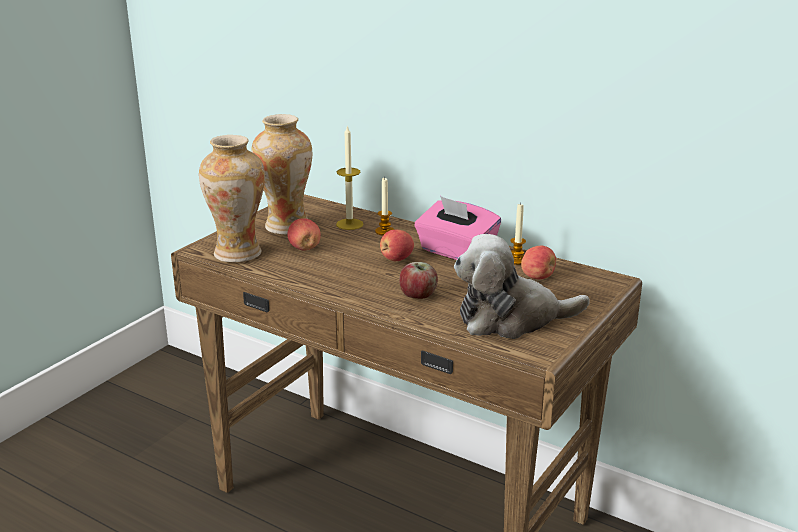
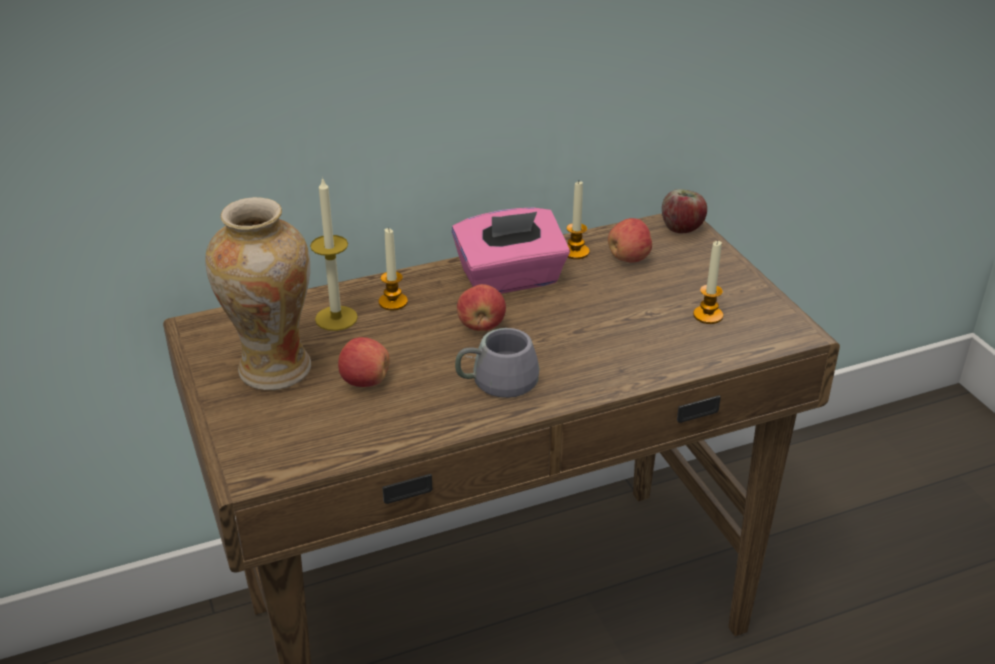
camera: 55 degrees left, 10 degrees up
vase [199,135,265,263] -> none
apple [399,262,438,299] -> apple moved to [662,189,707,233]
plush toy [454,234,590,339] -> candle [693,240,723,324]
none -> grey mug [455,328,539,398]

